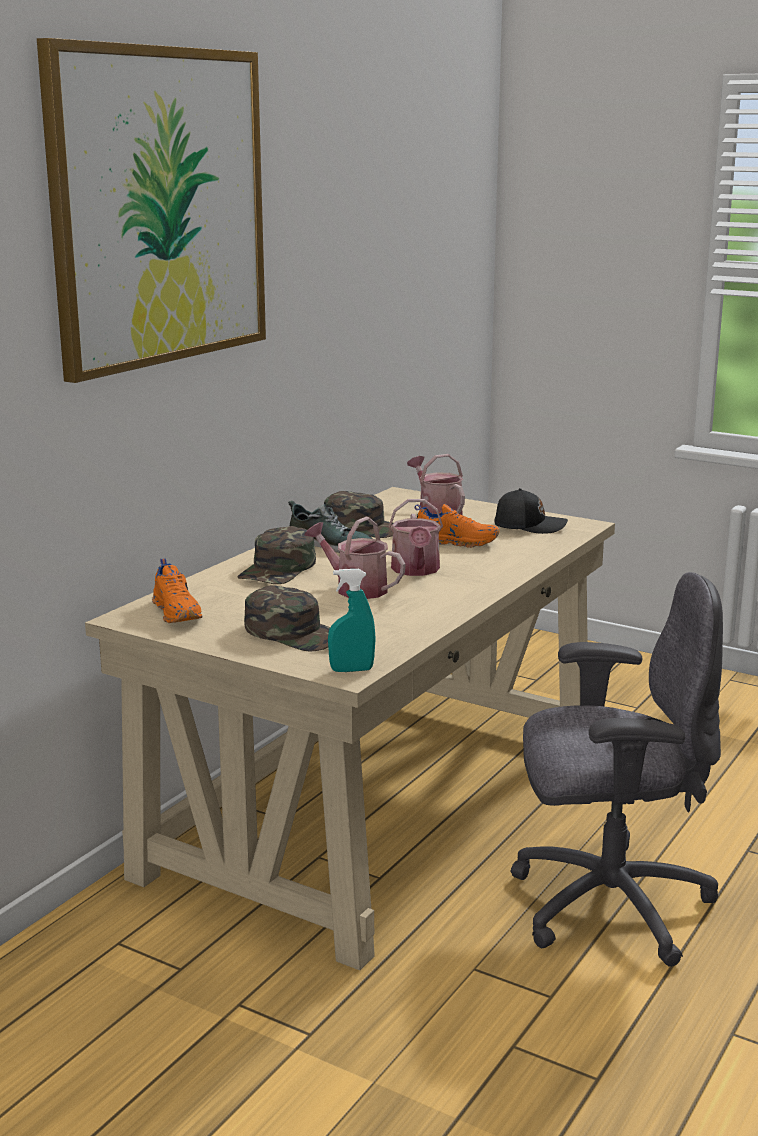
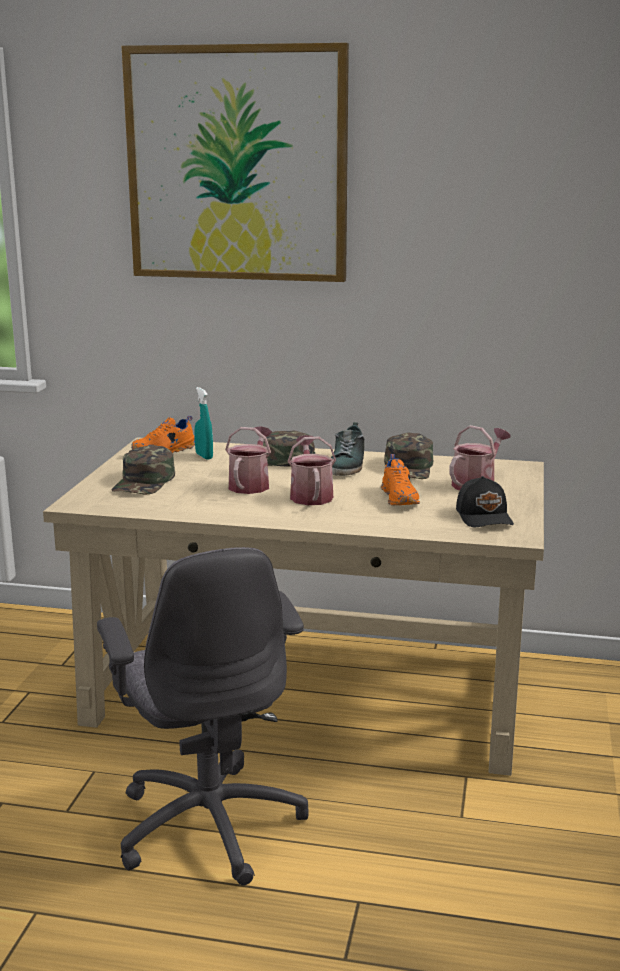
camera: 70 degrees right, 0 degrees up
turquoise spray bottle [328,569,376,672] -> turquoise spray bottle moved to [194,387,213,460]
watering can [389,499,443,576] -> watering can turned 105 degrees clockwise [288,435,336,505]

